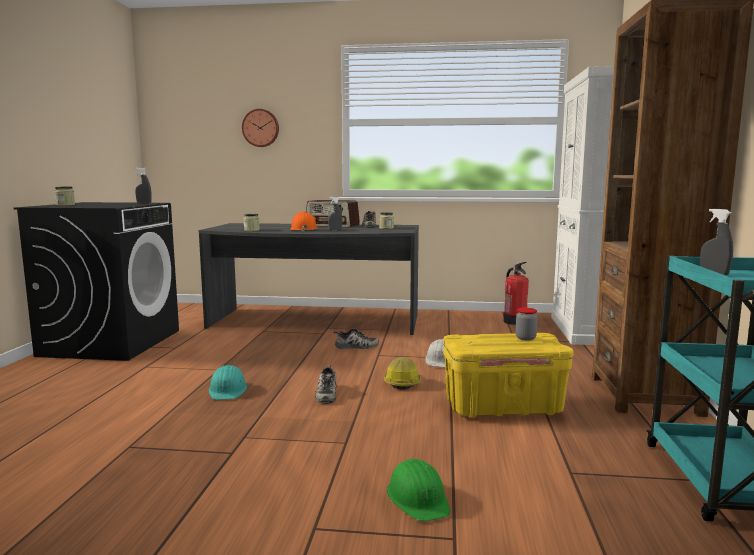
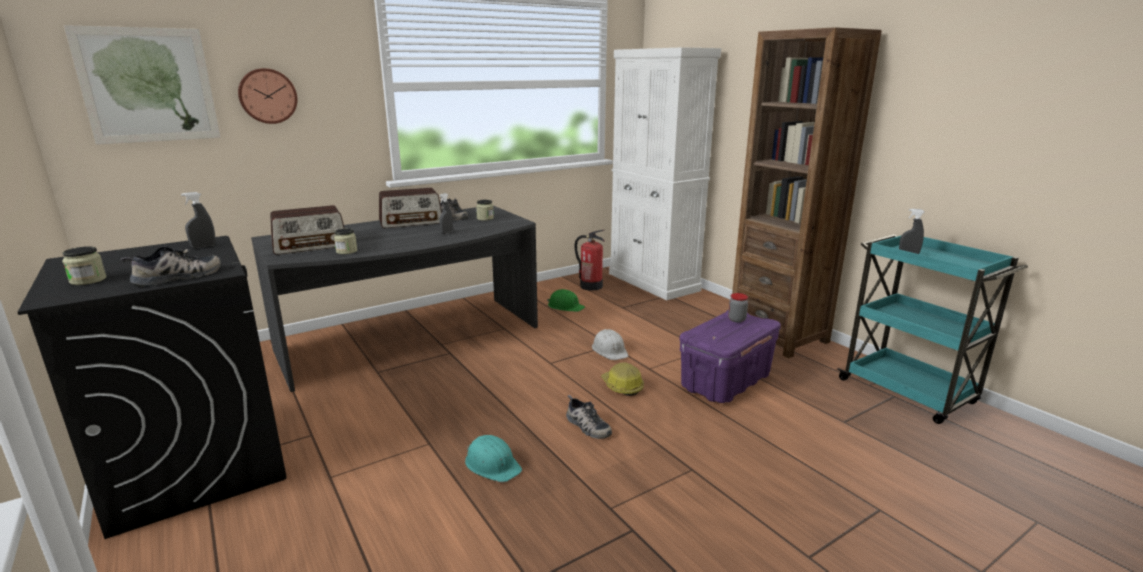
camera: 40 degrees left, 10 degrees up
orange hard hat [291,212,318,231] -> none
shoe [333,328,379,349] -> shoe moved to [121,246,221,287]
green hard hat [387,459,450,521] -> green hard hat moved to [547,289,585,312]
yellow storage box [443,333,574,418] -> purple storage box [679,310,781,403]
none -> picture [64,25,220,145]
none -> radio [270,205,344,255]

